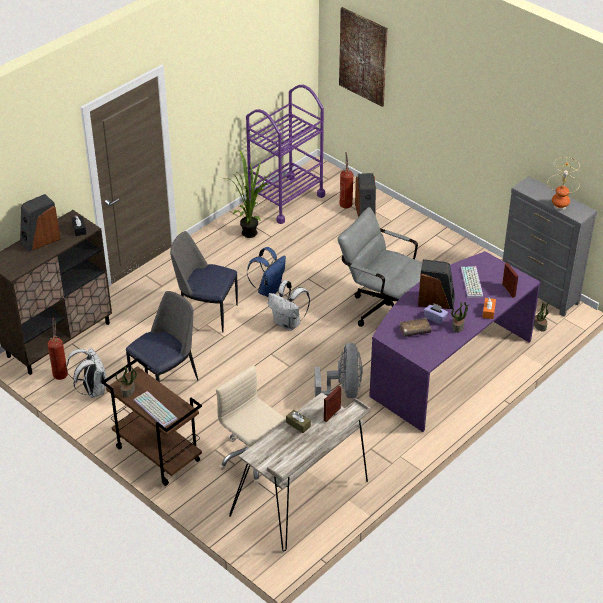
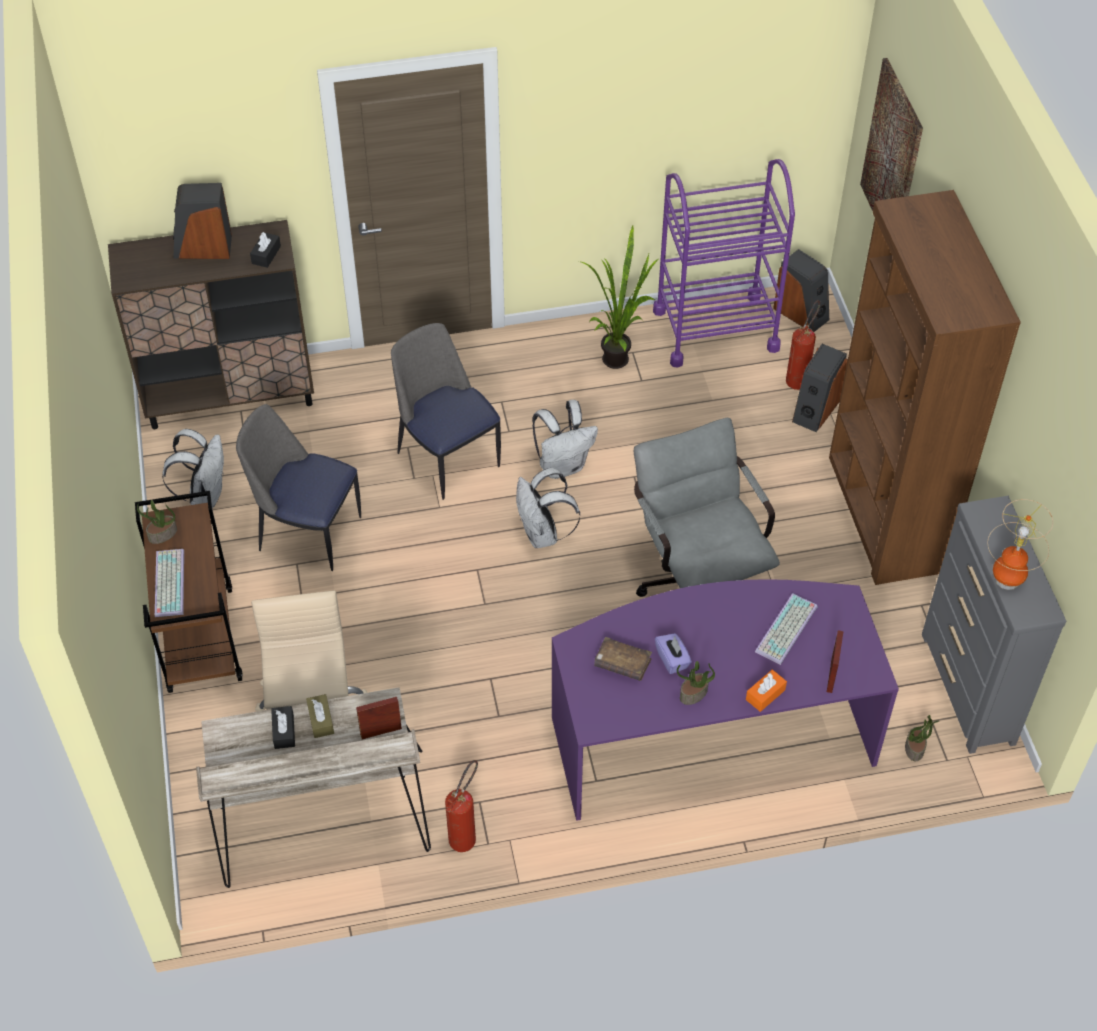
camera: 35 degrees right, 10 degrees up
fire extinguisher [48,318,68,380] -> fire extinguisher moved to [445,760,478,852]
chair [126,291,198,382] -> chair turned 150 degrees counterclockwise [236,404,361,571]
blue backpack [247,247,286,297] -> white backpack [532,400,598,479]
grey fan [315,343,363,398] -> none
speaker [418,259,455,309] -> speaker moved to [773,249,829,332]
none -> black tissue box [271,706,295,749]
none -> brown bookcase [829,190,1021,585]

